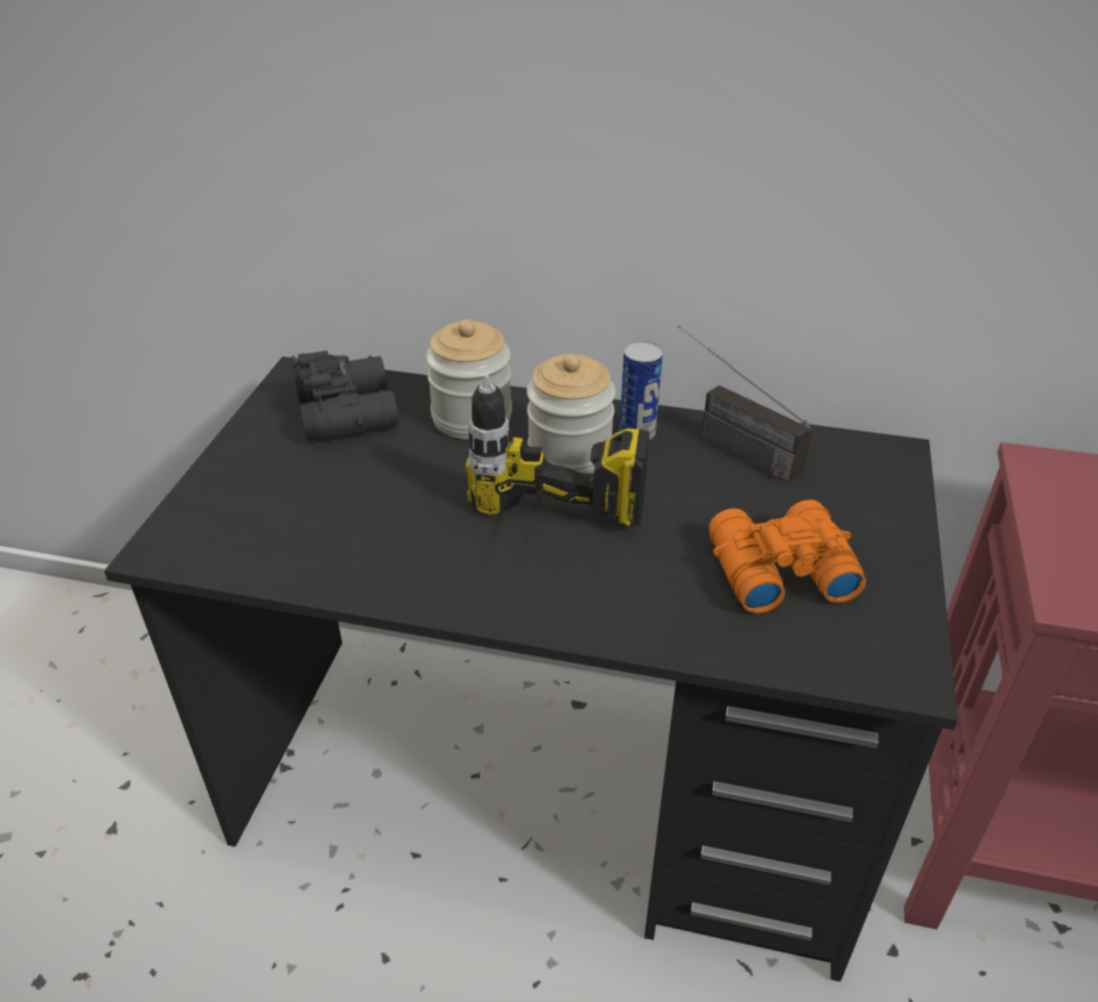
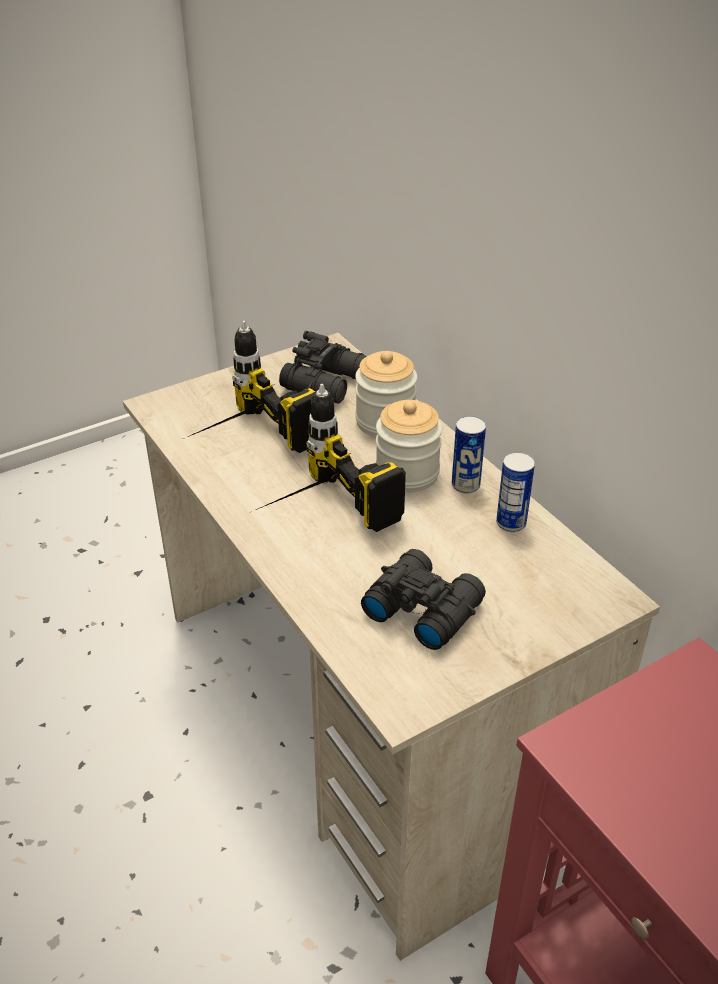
camera: 45 degrees right, 0 degrees up
black desk [104,357,958,982] -> beige desk [123,333,660,961]
radio [678,325,813,482] -> can [496,452,535,532]
orange binoculars [709,500,866,613] -> black binoculars [361,549,486,650]
none -> power drill [183,321,315,453]

